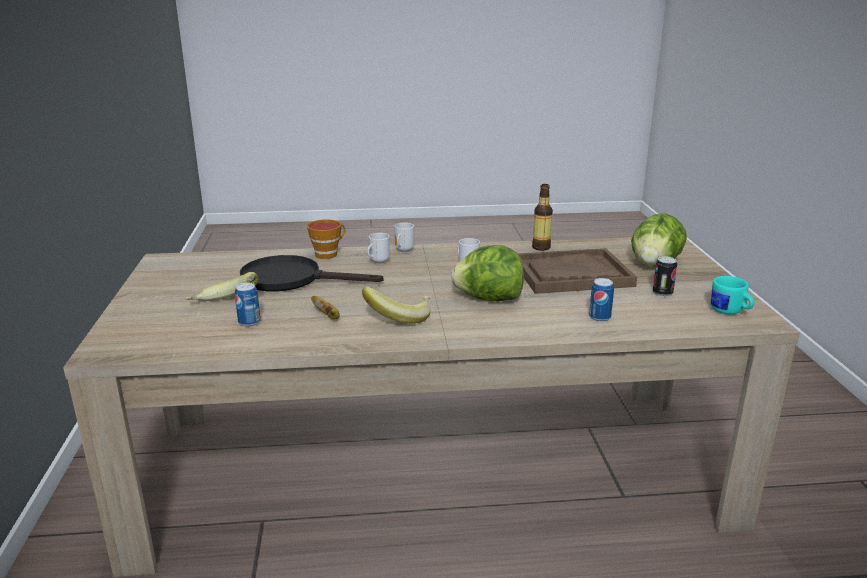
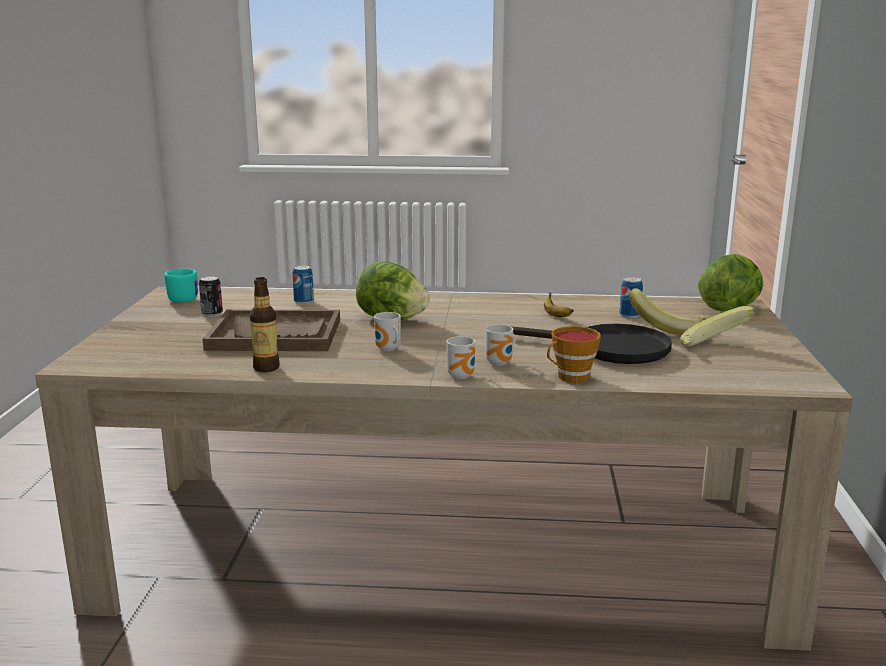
camera: 170 degrees left, 5 degrees down
banana [362,287,431,323] -> banana moved to [680,306,756,346]
lettuce [631,213,687,267] -> lettuce moved to [698,254,763,311]

